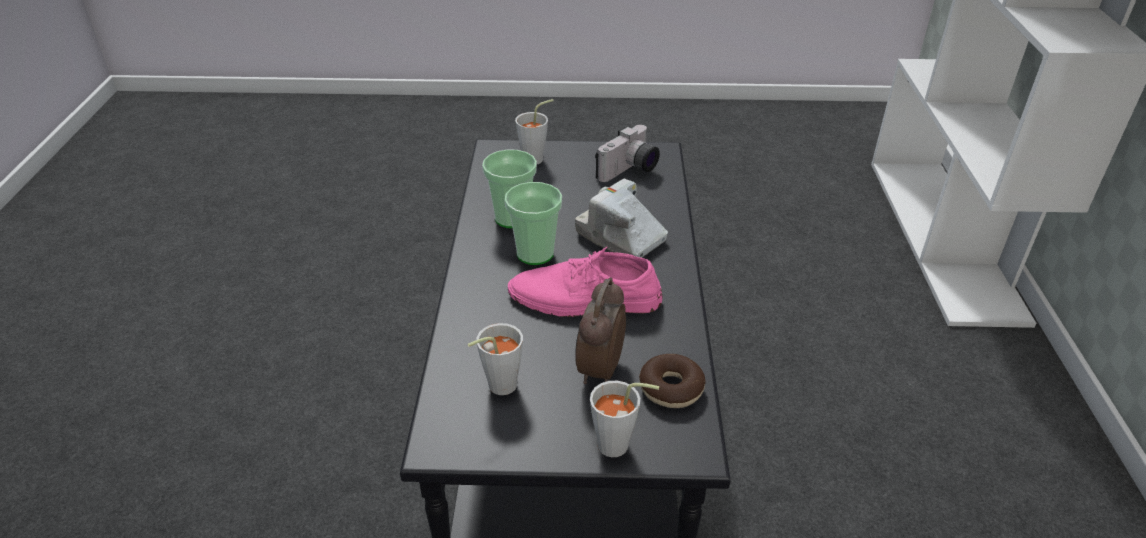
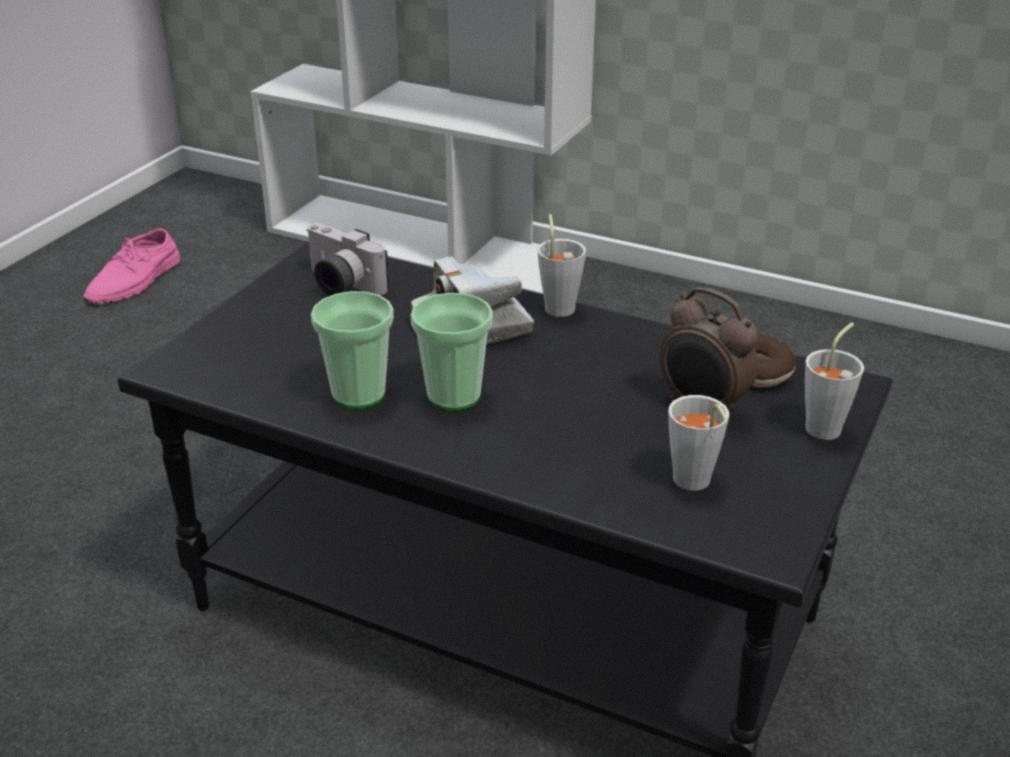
camera: 65 degrees left, 5 degrees down
pink shoe [508,247,663,317] -> pink shoe moved to [83,229,181,304]
grey cup [515,99,554,164] -> grey cup moved to [537,214,586,317]
camera [595,125,660,182] -> camera turned 150 degrees clockwise [306,223,389,296]

